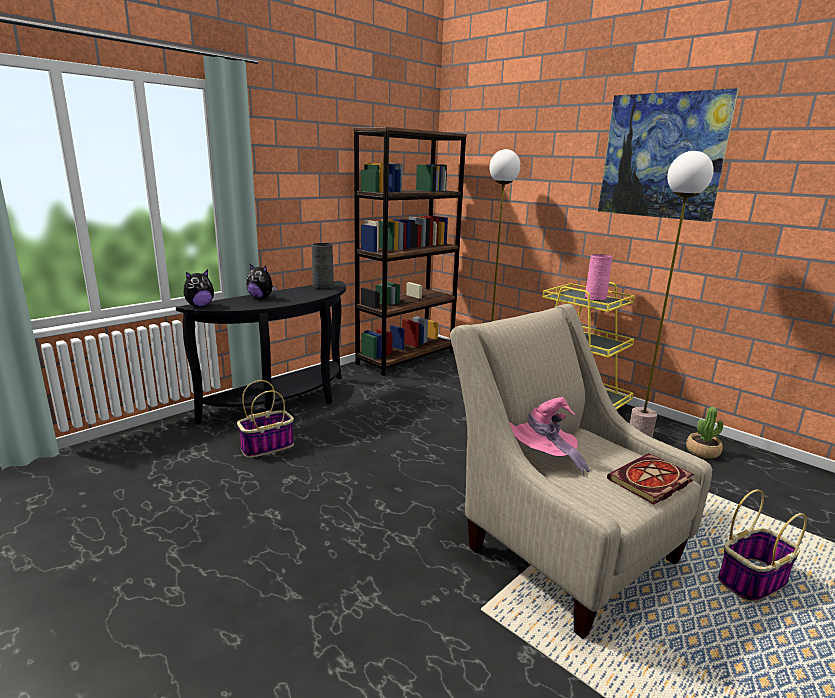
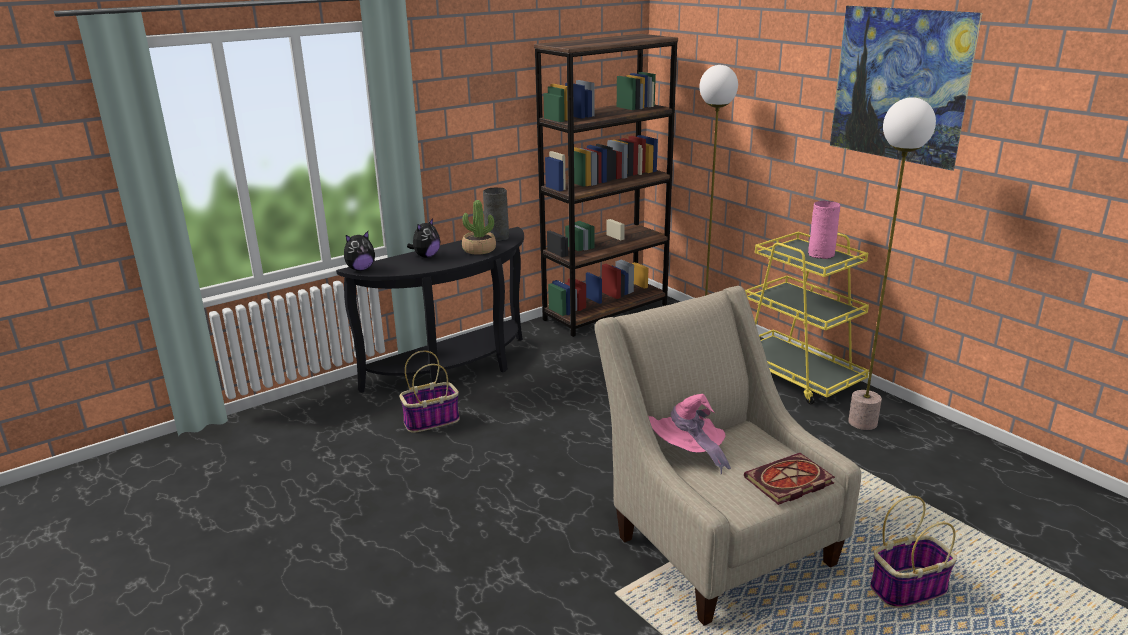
camera: 10 degrees right, 5 degrees up
plush toy [246,264,278,299] -> plush toy turned 90 degrees counterclockwise [407,218,441,258]
potted plant [686,407,723,458] -> potted plant moved to [462,200,496,255]

